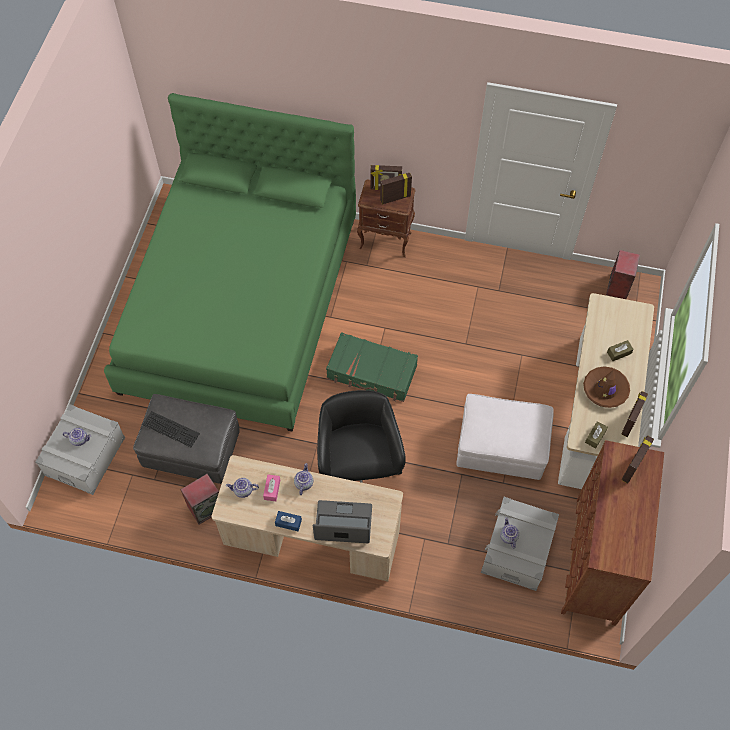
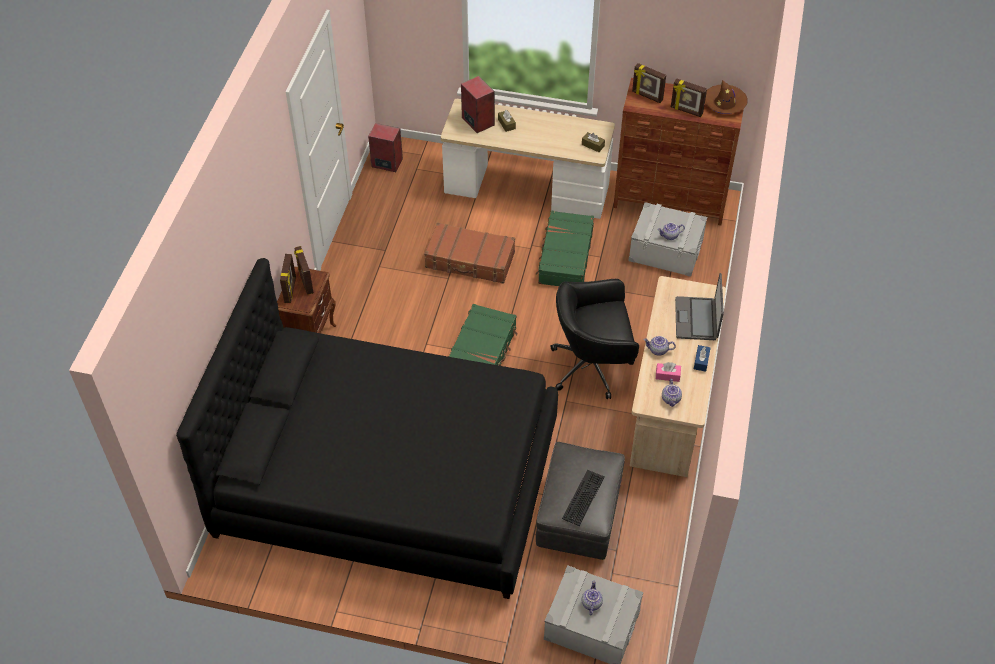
camera: 90 degrees left, 10 degrees down
green bed [104,93,356,432] -> black bed [176,258,558,599]
speaker [180,474,219,525] -> speaker moved to [461,76,495,133]
white ottoman [456,394,554,480] -> green suitcase [536,210,594,286]
brown hat [583,366,630,408] -> brown hat moved to [705,80,748,114]
picture frame [622,391,648,437] -> picture frame moved to [671,78,707,117]
none -> brown suitcase [424,222,515,284]

